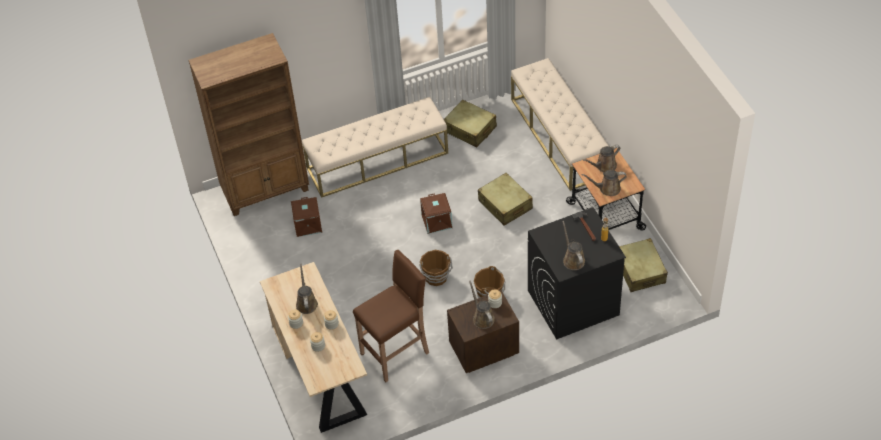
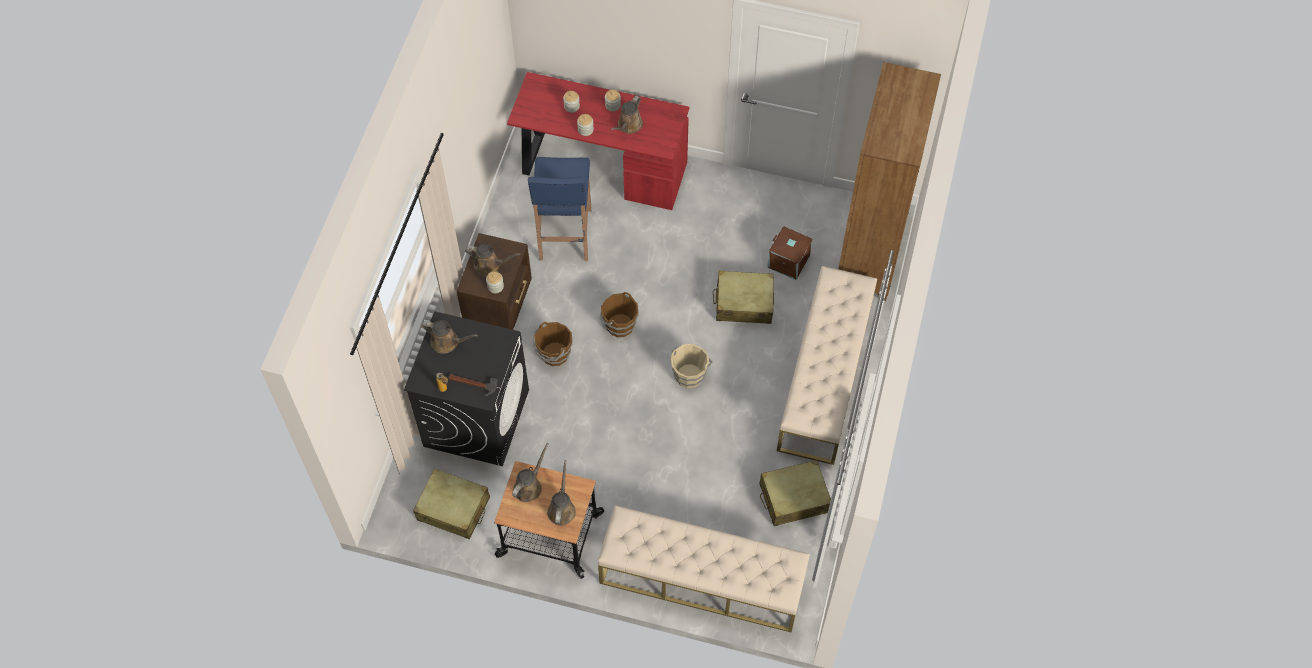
camera: 125 degrees right, 10 degrees up
beige desk [260,262,367,433] -> red desk [507,72,689,210]
brown watering can [296,263,318,314] -> brown watering can turned 90 degrees clockwise [611,96,643,134]
brown stool [353,250,429,382] -> blue stool [528,157,591,261]
brown storage box [420,193,452,234] -> beige bucket [671,344,712,388]
beige suitcase [478,173,533,226] -> beige suitcase moved to [713,271,774,324]

